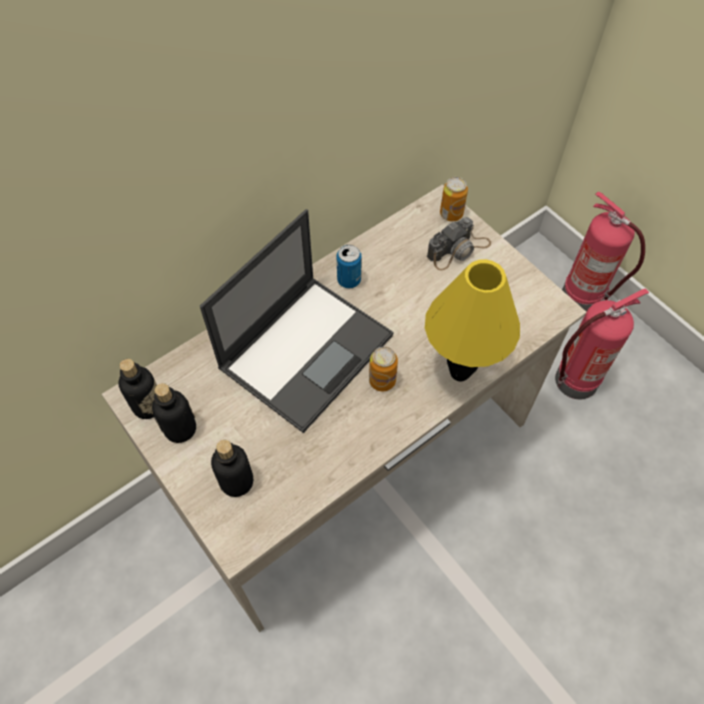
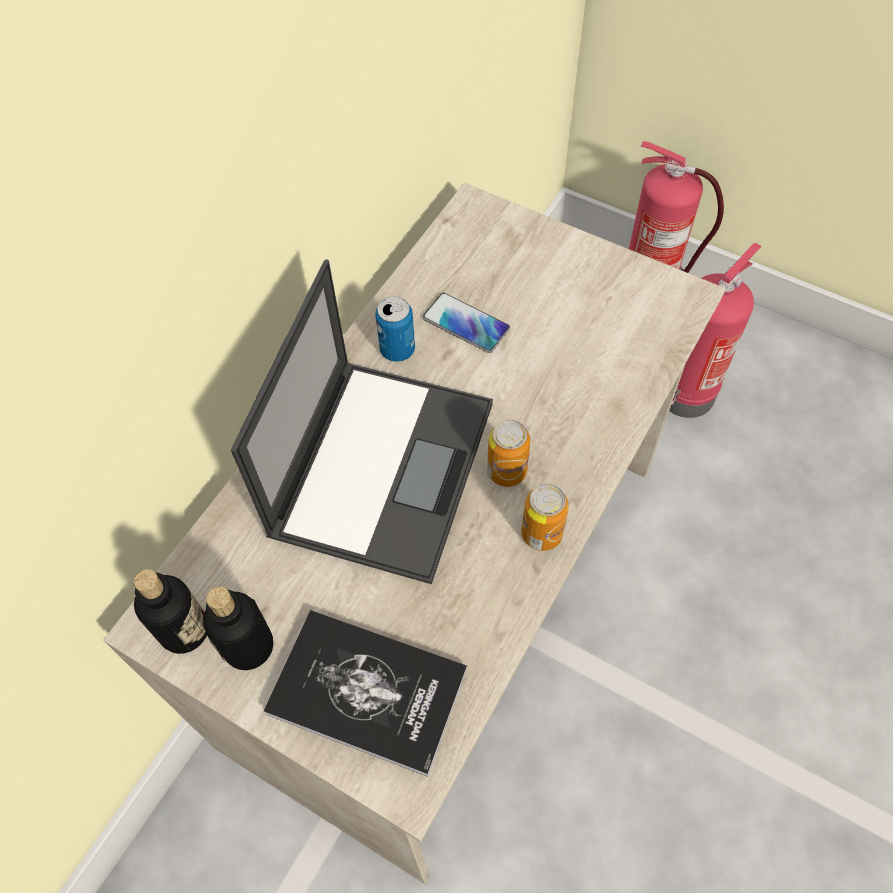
camera: 20 degrees left, 0 degrees up
bottle [211,440,253,497] -> book [263,610,467,777]
yellow table lamp [425,259,520,381] -> none
camera [427,217,491,270] -> none
can [440,177,468,221] -> can moved to [522,484,569,551]
none -> phone [423,293,510,353]

